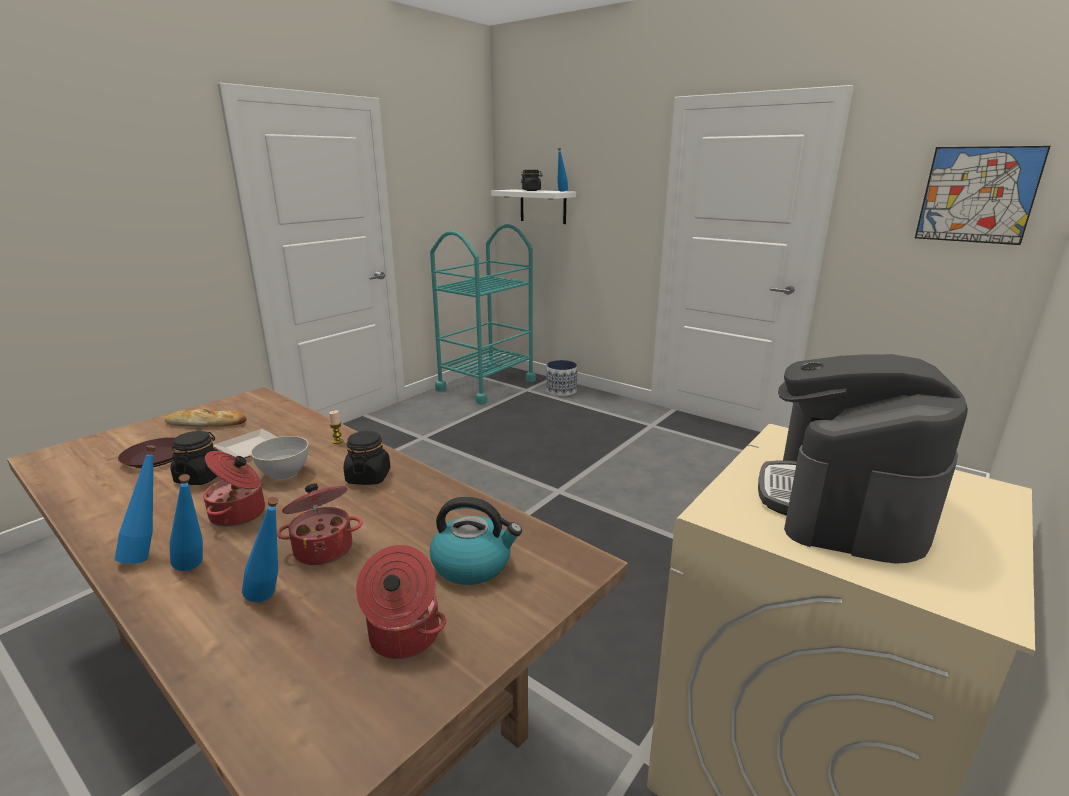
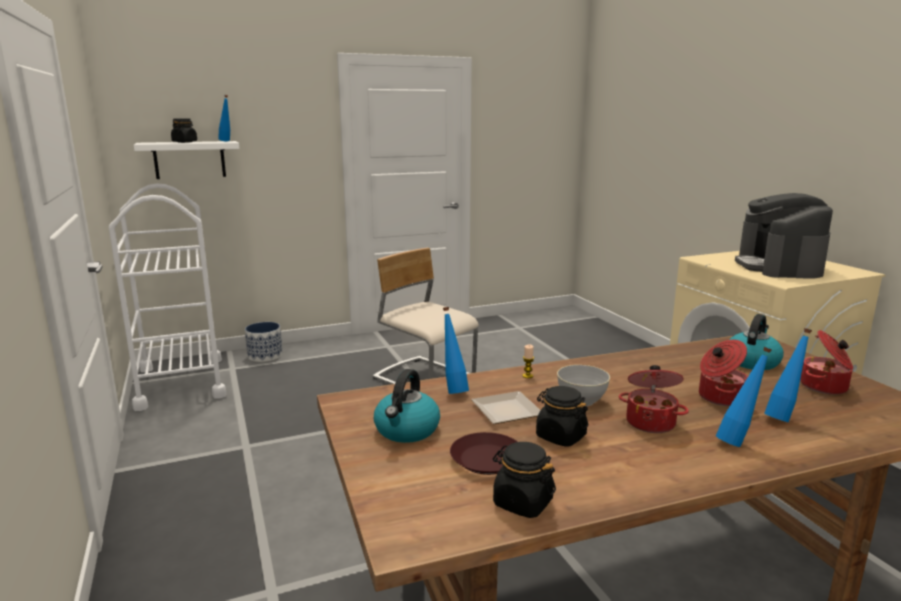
camera: 60 degrees left, 5 degrees down
blue bottle [115,445,156,564] -> blue bottle moved to [443,307,469,394]
bread [165,408,247,427] -> kettle [374,369,440,443]
black jar [343,431,390,485] -> black jar moved to [493,442,556,518]
turquoise cart [430,224,536,405] -> white cart [109,183,227,411]
coffee machine [758,354,968,564] -> coffee machine turned 45 degrees clockwise [735,193,833,279]
picture [915,146,1050,245] -> none
none -> beige chair [373,248,479,384]

